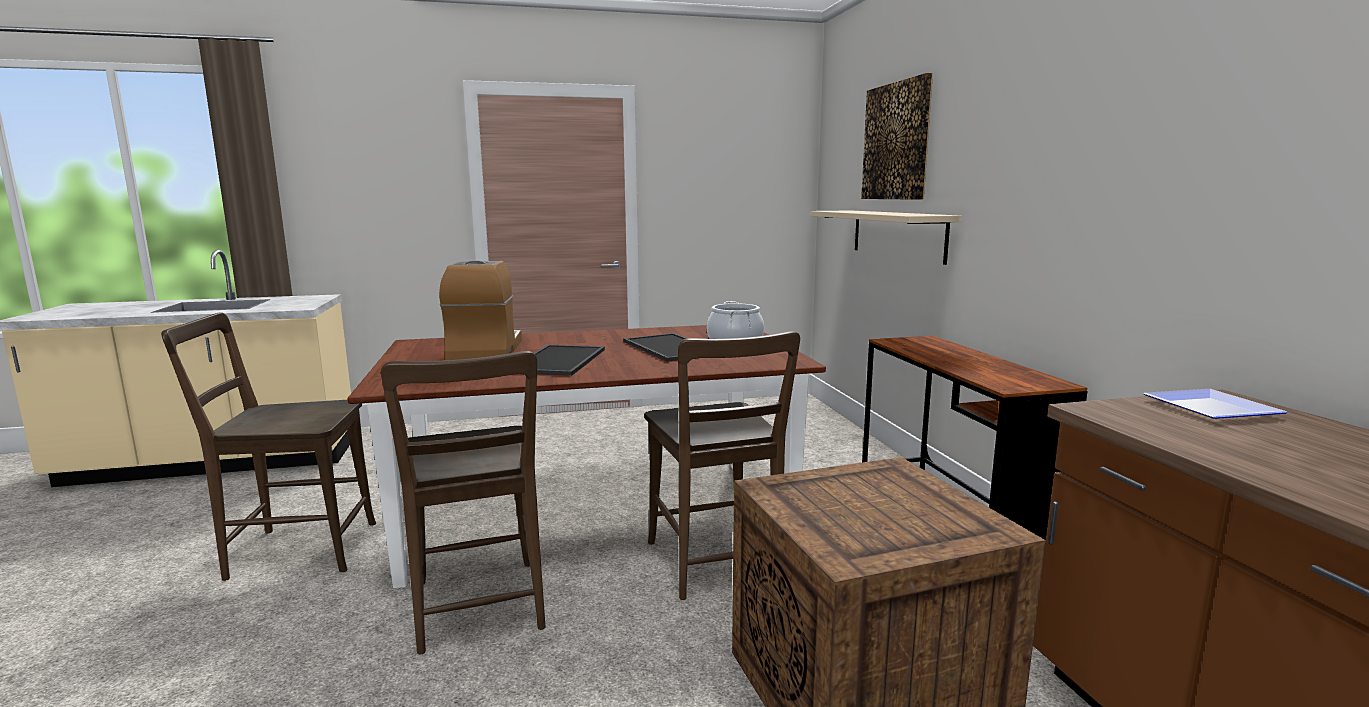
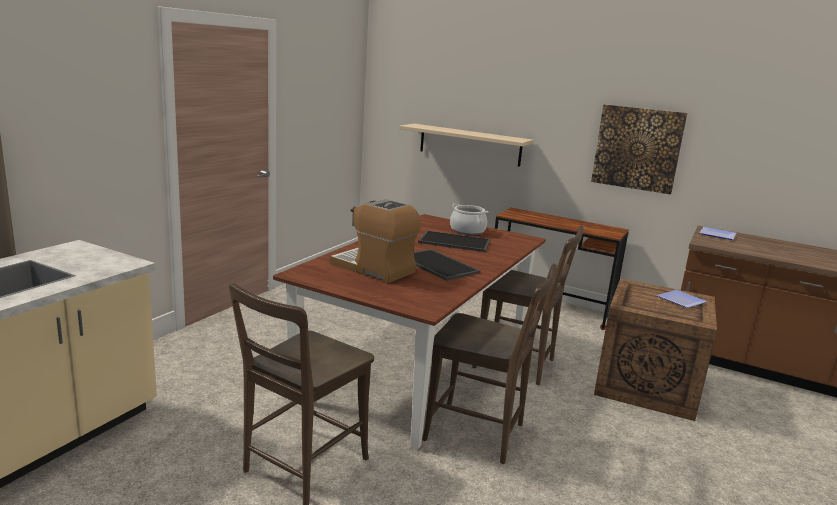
camera: 50 degrees left, 5 degrees up
picture [861,73,933,200] -> picture moved to [591,104,687,195]
none -> plate [657,290,708,308]

